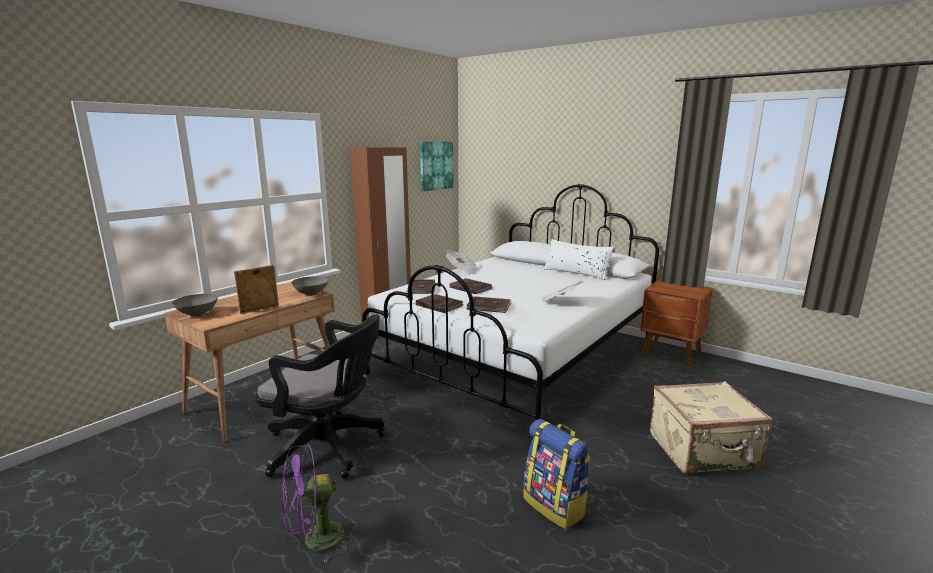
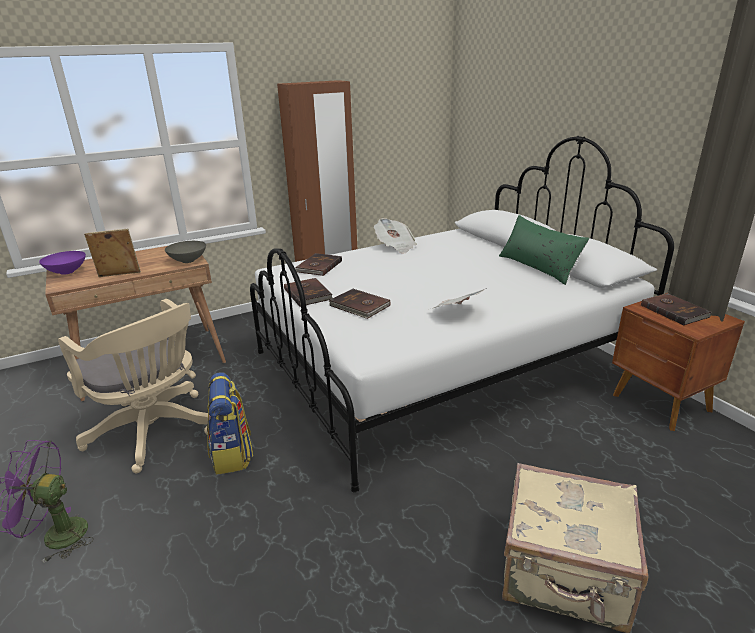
camera: 25 degrees right, 10 degrees up
grey bowl [172,294,218,316] -> purple bowl [39,251,86,275]
black office chair [256,314,386,479] -> beige office chair [58,299,208,473]
picture [420,142,453,191] -> none
brown book [450,278,493,294] -> brown book moved to [641,293,711,325]
backpack [523,419,590,529] -> backpack moved to [207,372,253,475]
white pillow [543,239,614,280] -> green pillow [499,215,589,285]

